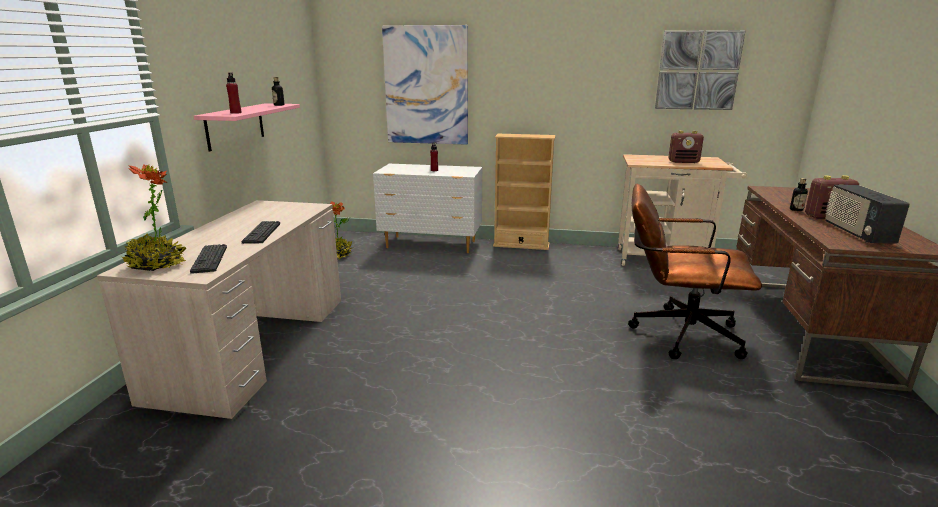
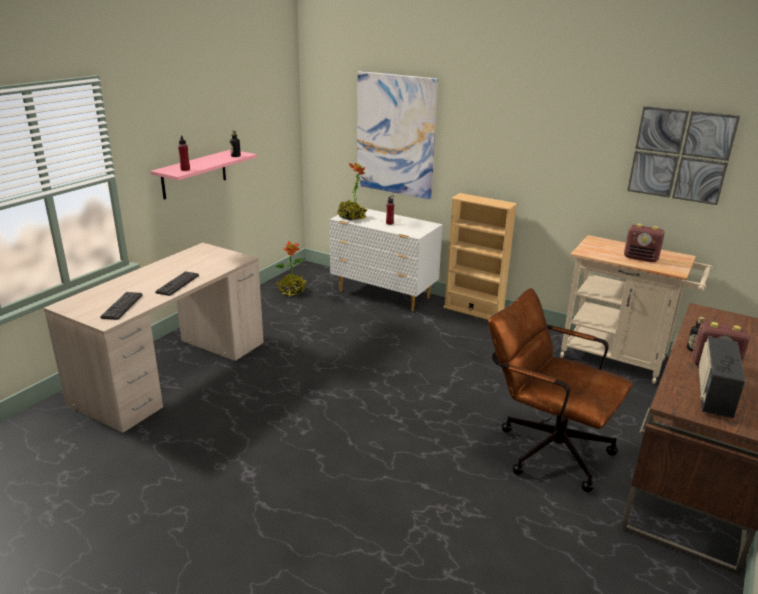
camera: 20 degrees right, 5 degrees up
potted plant [122,165,187,271] -> potted plant moved to [336,163,368,220]

